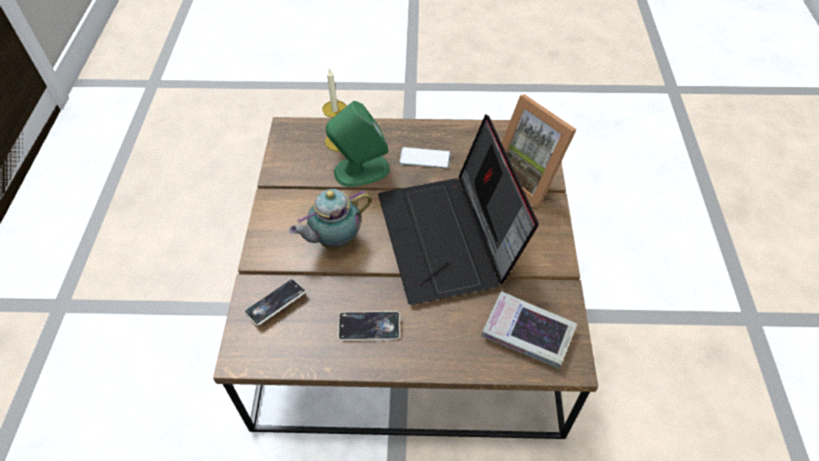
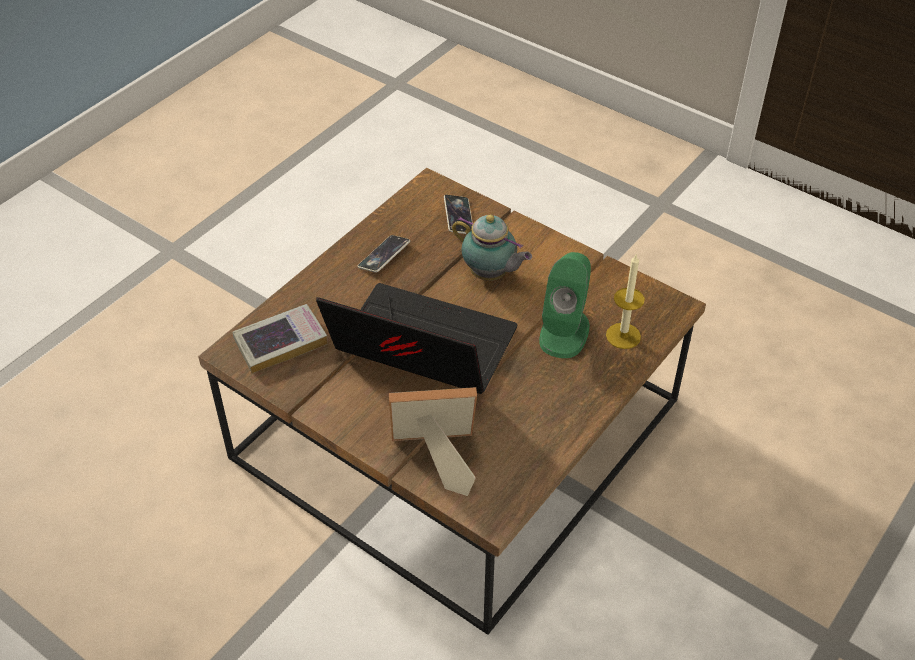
camera: 125 degrees right, 5 degrees down
teapot [289,189,372,250] -> teapot turned 120 degrees clockwise [452,215,532,281]
phone [399,147,451,168] -> none

